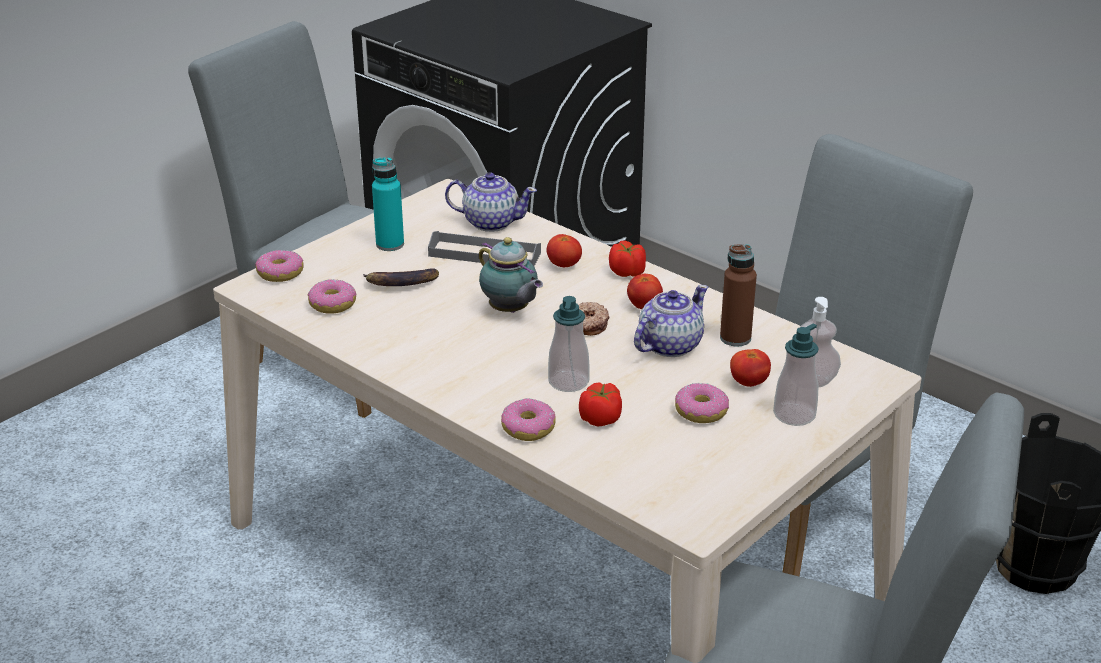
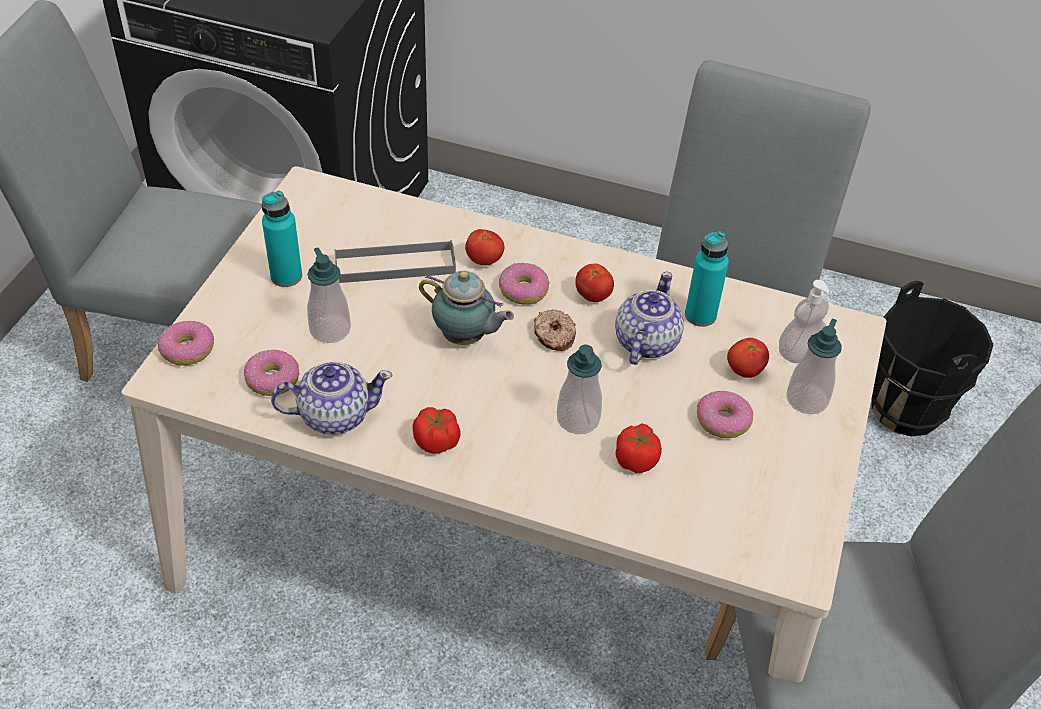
camera: 25 degrees left, 15 degrees up
banana [363,268,439,286] -> soap dispenser [307,247,351,343]
teapot [445,172,537,232] -> teapot moved to [271,361,393,435]
donut [501,398,556,441] -> donut moved to [499,263,550,305]
tomato [609,241,646,277] -> tomato moved to [413,407,461,454]
brown bottle [720,244,757,347] -> turquoise bottle [685,231,729,327]

